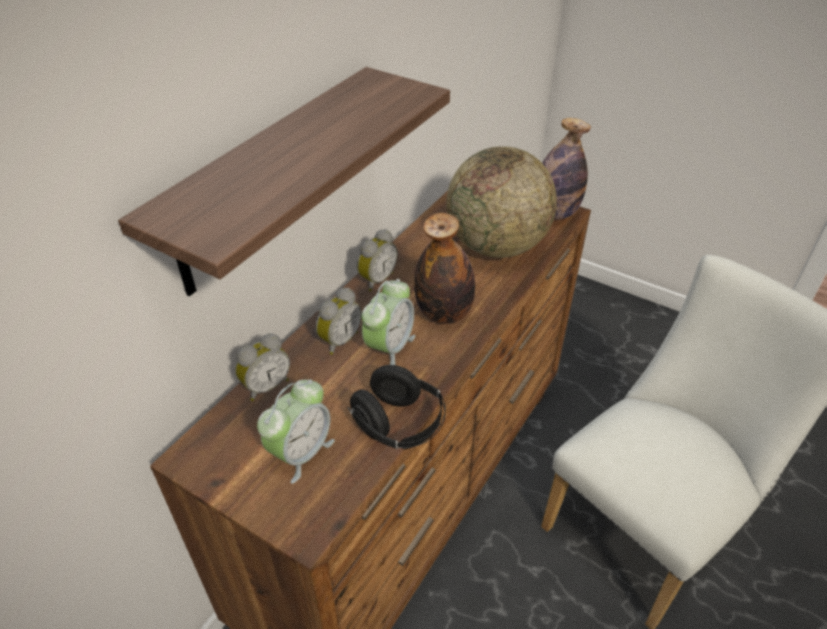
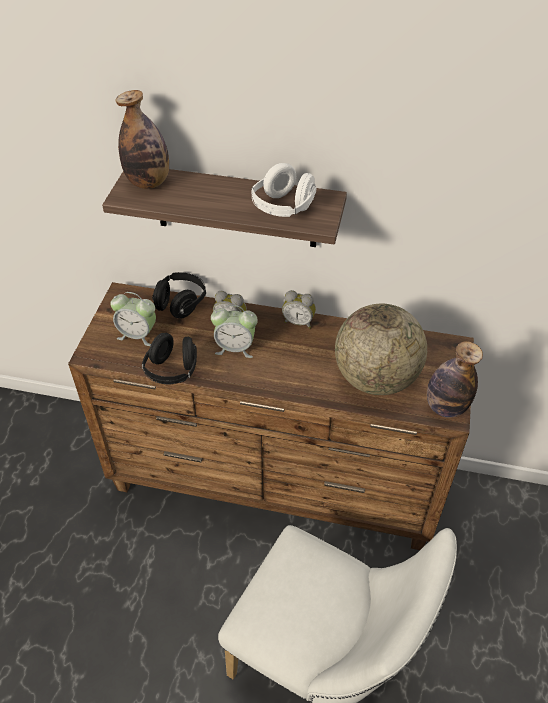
camera: 70 degrees right, 5 degrees up
alarm clock [235,333,290,401] -> black headphones [152,272,206,318]
bottle [414,213,475,324] -> bottle moved to [115,90,169,189]
none -> white headphones [252,163,316,217]

